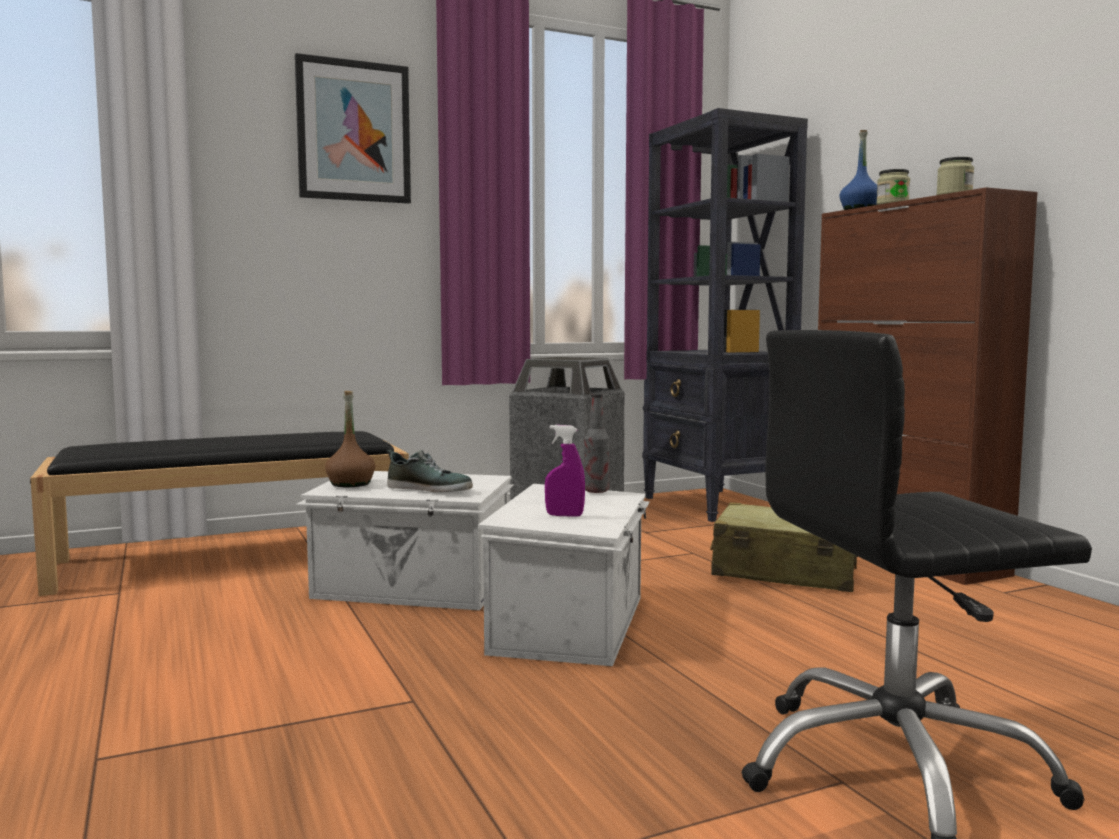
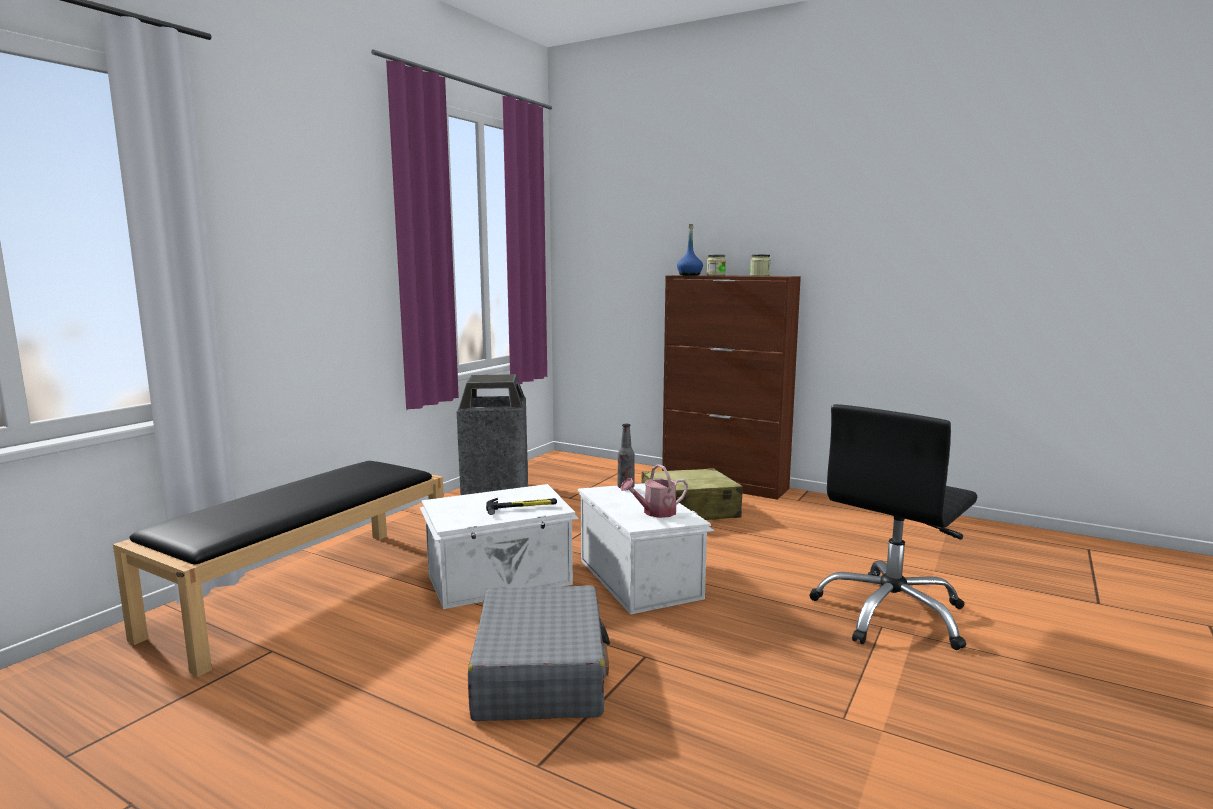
camera: 35 degrees left, 5 degrees up
picture [295,53,411,204] -> none
brown bottle [325,391,375,487] -> none
shoe [387,450,473,492] -> hammer [486,498,557,515]
purple spray bottle [545,425,585,517] -> watering can [620,464,688,518]
black bookcase [642,108,808,522] -> none
none -> grey suitcase [468,585,610,721]

